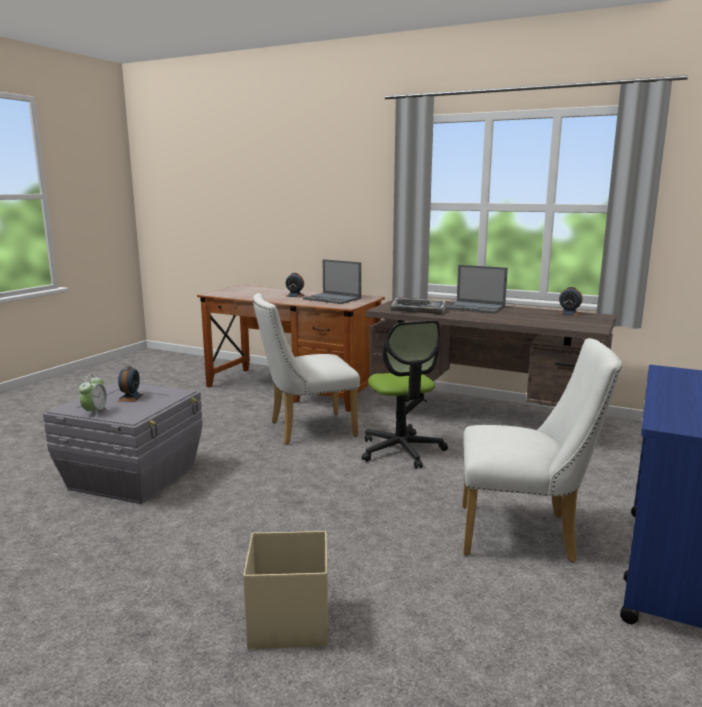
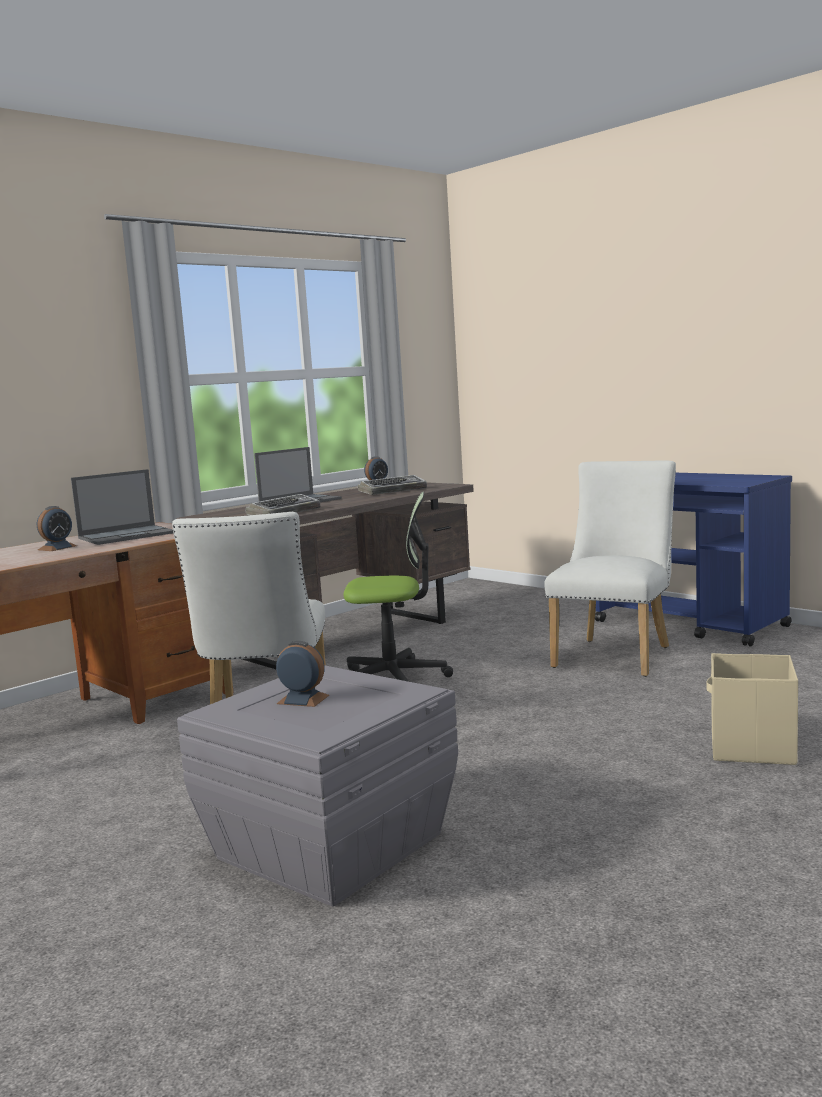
camera: 70 degrees left, 5 degrees down
alarm clock [79,375,109,418] -> none
none -> keyboard [358,475,427,495]

